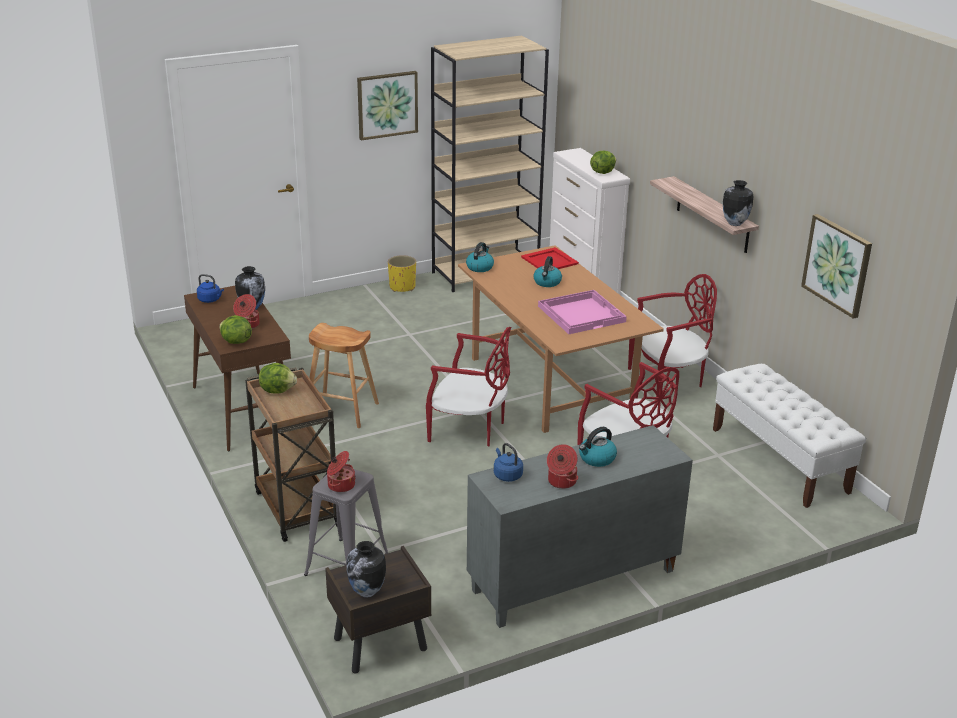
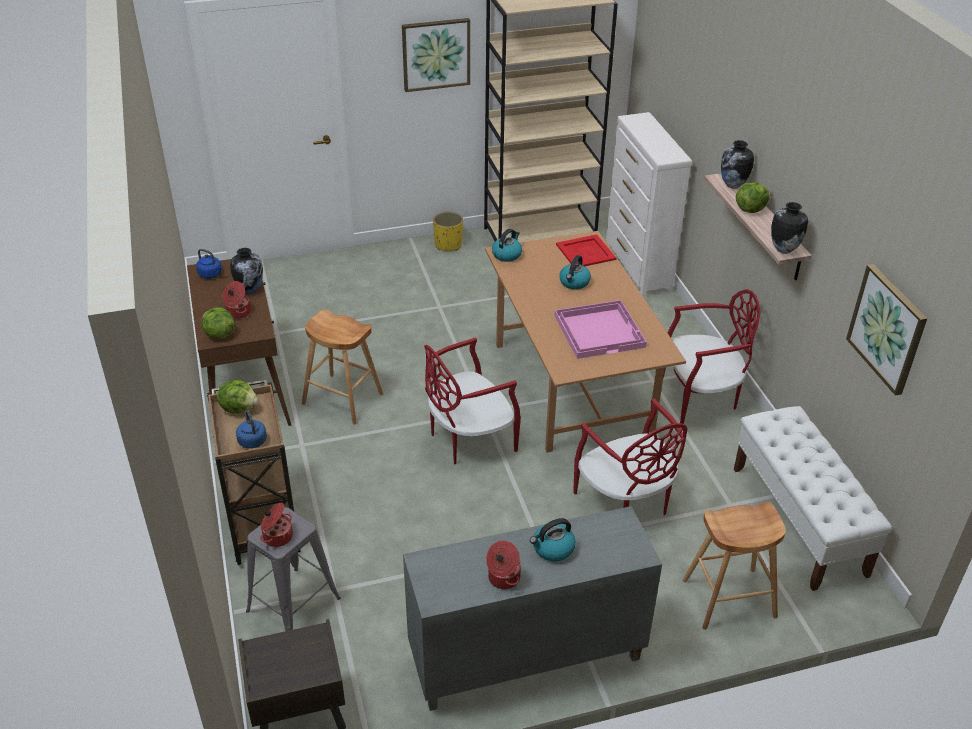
camera: 10 degrees right, 10 degrees up
vase [347,541,386,598] -> vase moved to [721,140,754,189]
red chair [426,327,511,446] -> red chair turned 120 degrees clockwise [424,338,521,464]
blue kettle [494,443,523,482] -> blue kettle moved to [236,410,267,449]
lettuce [590,151,616,174] -> lettuce moved to [736,183,770,213]
none -> brown stool [682,502,786,630]

